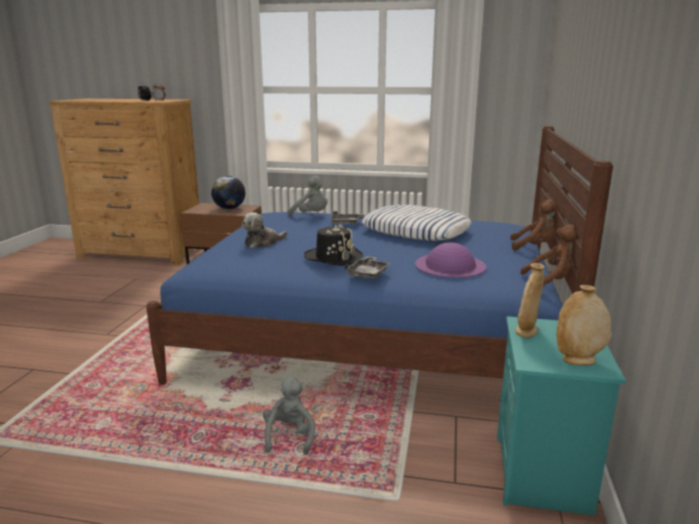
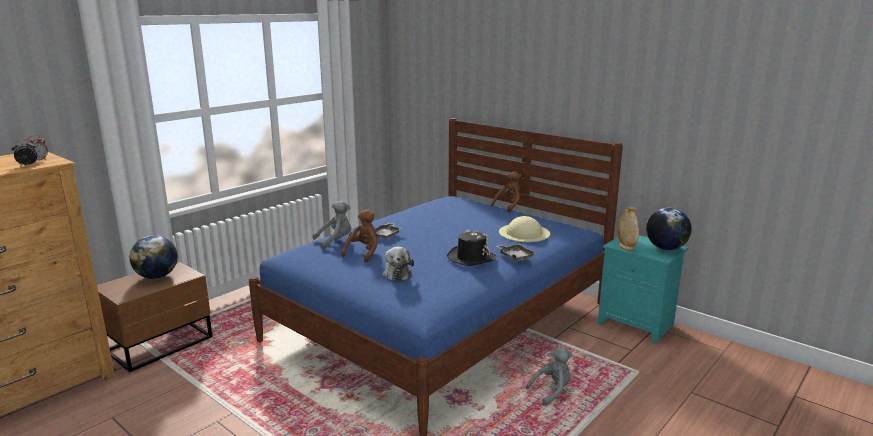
camera: 60 degrees left, 0 degrees up
grey plush toy [263,376,315,455] -> grey plush toy turned 120 degrees clockwise [526,347,572,406]
pillow [362,205,471,241] -> none
purple hat [415,242,486,278] -> beige hat [499,216,550,242]
brown plush toy [520,224,579,286] -> brown plush toy moved to [341,209,378,262]
beige vase [556,285,612,365] -> globe [646,208,692,250]

